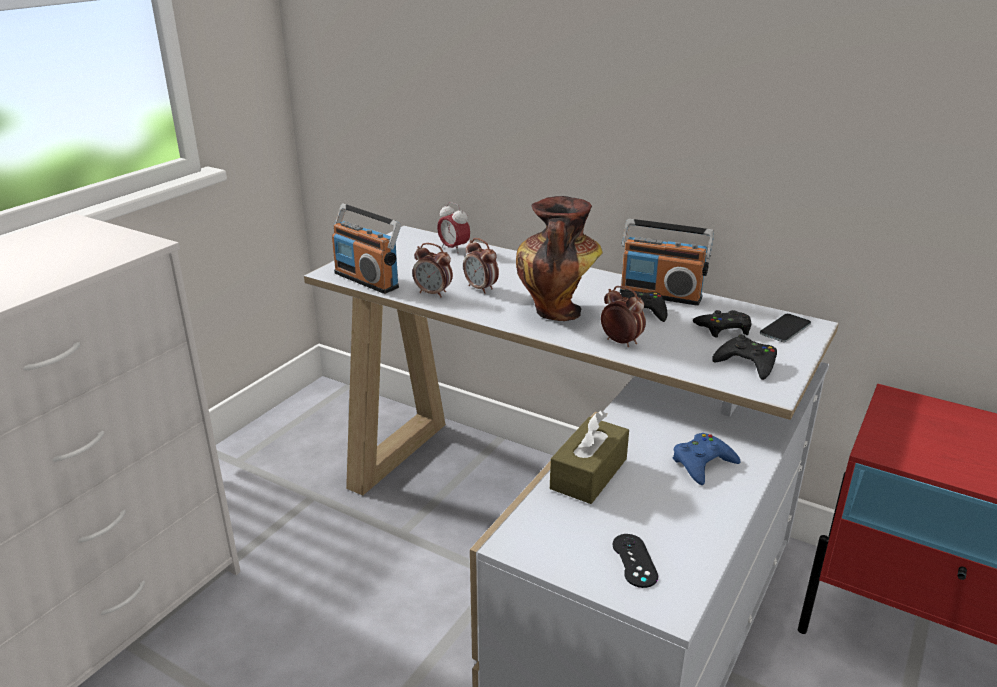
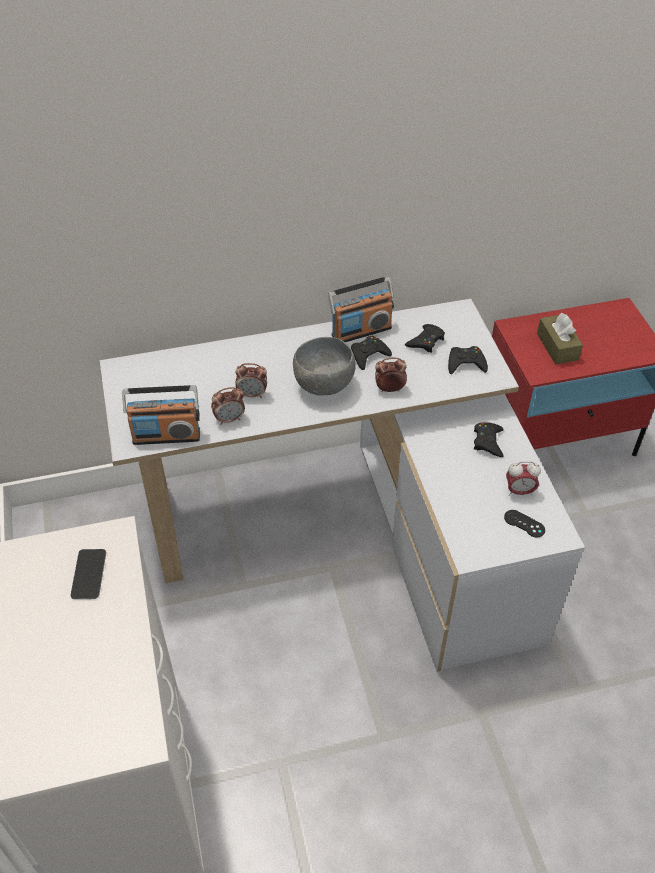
camera: 45 degrees left, 20 degrees up
alarm clock [437,202,470,254] -> alarm clock moved to [506,462,541,496]
vase [516,196,603,321] -> grey bowl [293,337,356,396]
brown tissue box [550,410,629,504] -> brown tissue box moved to [537,312,583,365]
blue game controller [673,433,741,485] -> black game controller [474,422,504,457]
phone [760,314,811,342] -> phone moved to [70,549,106,599]

